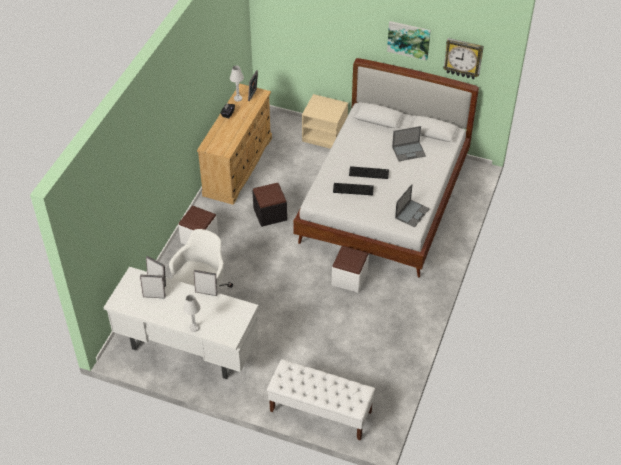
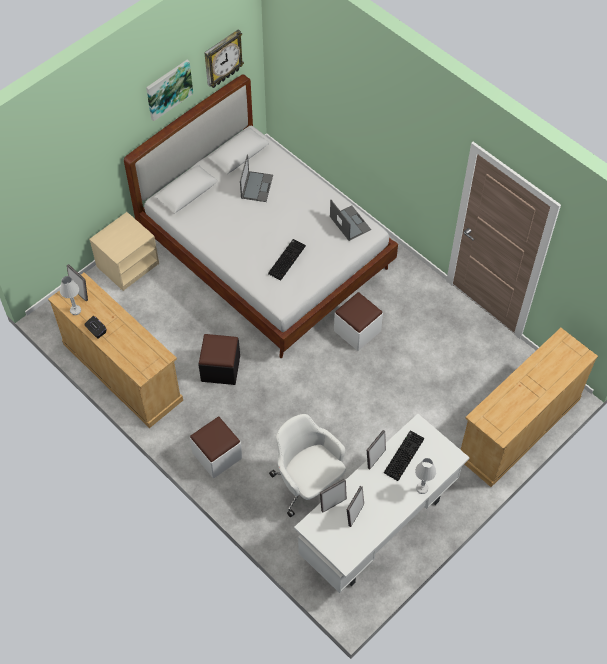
camera: 65 degrees left, 10 degrees up
white bench [267,359,375,441] -> beige dresser [461,328,598,487]
keyboard [349,166,389,179] -> keyboard moved to [384,430,424,481]

